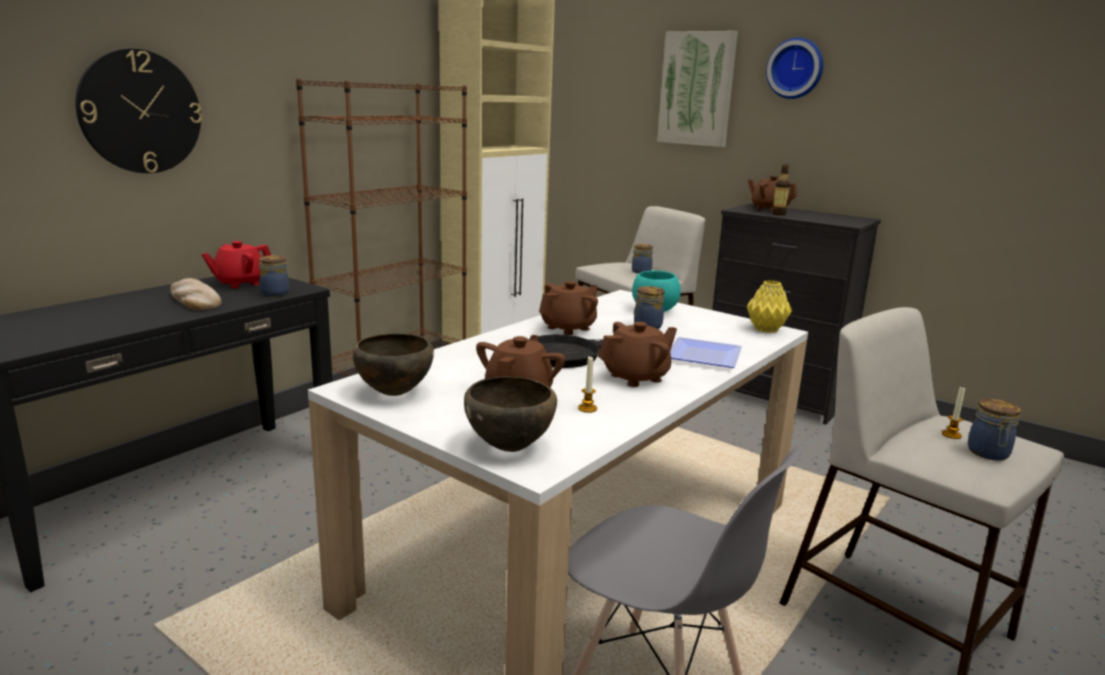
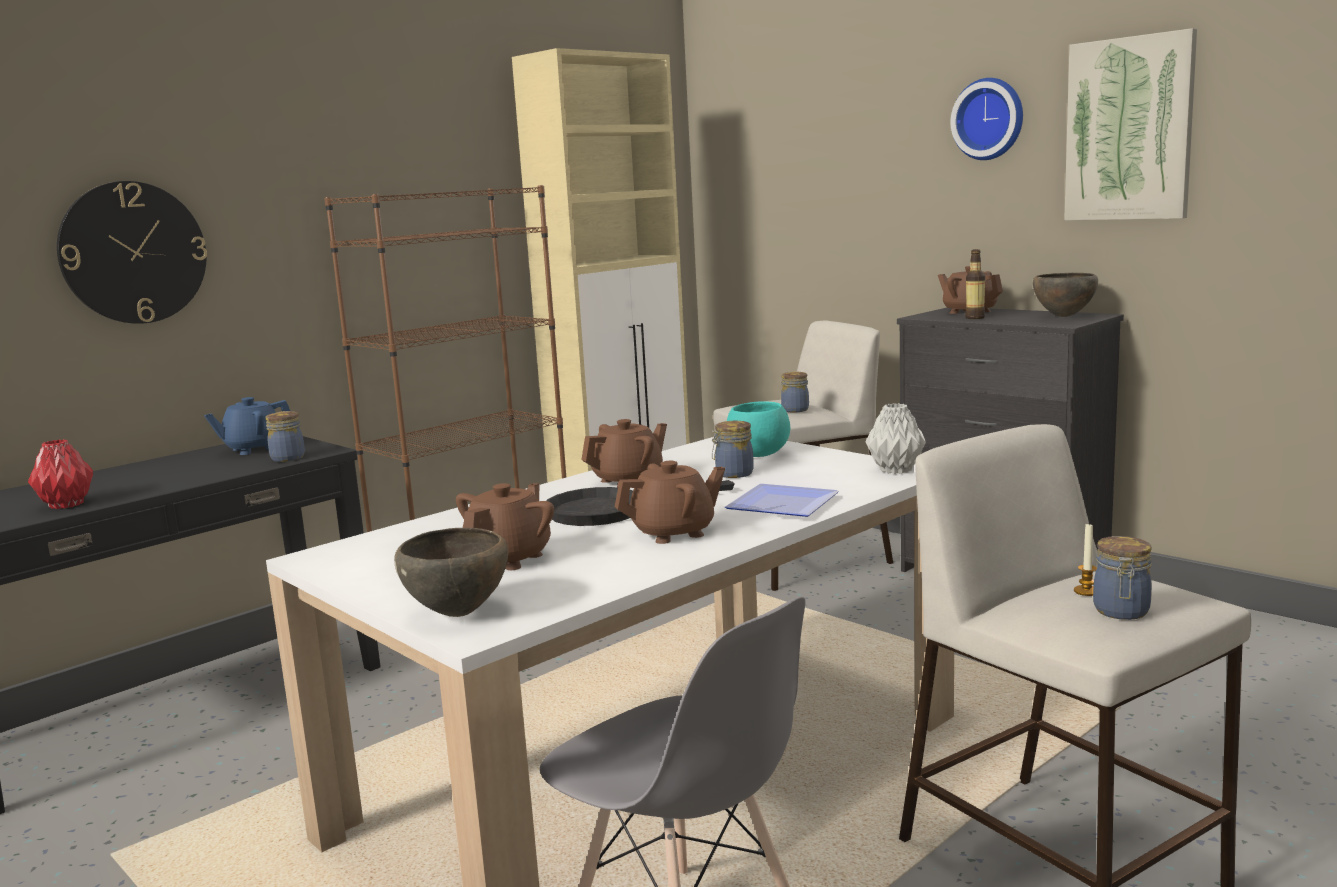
camera: 10 degrees right, 5 degrees down
bread [170,278,222,310] -> none
red teapot [202,241,271,288] -> blue teapot [204,397,290,455]
brown bowl [353,333,434,396] -> brown bowl moved to [1033,273,1098,317]
candle [578,357,597,413] -> none
picture [657,31,738,147] -> picture moved to [1064,28,1197,221]
yellow vase [747,280,792,333] -> grey vase [866,403,926,474]
none -> red vase [28,439,93,509]

